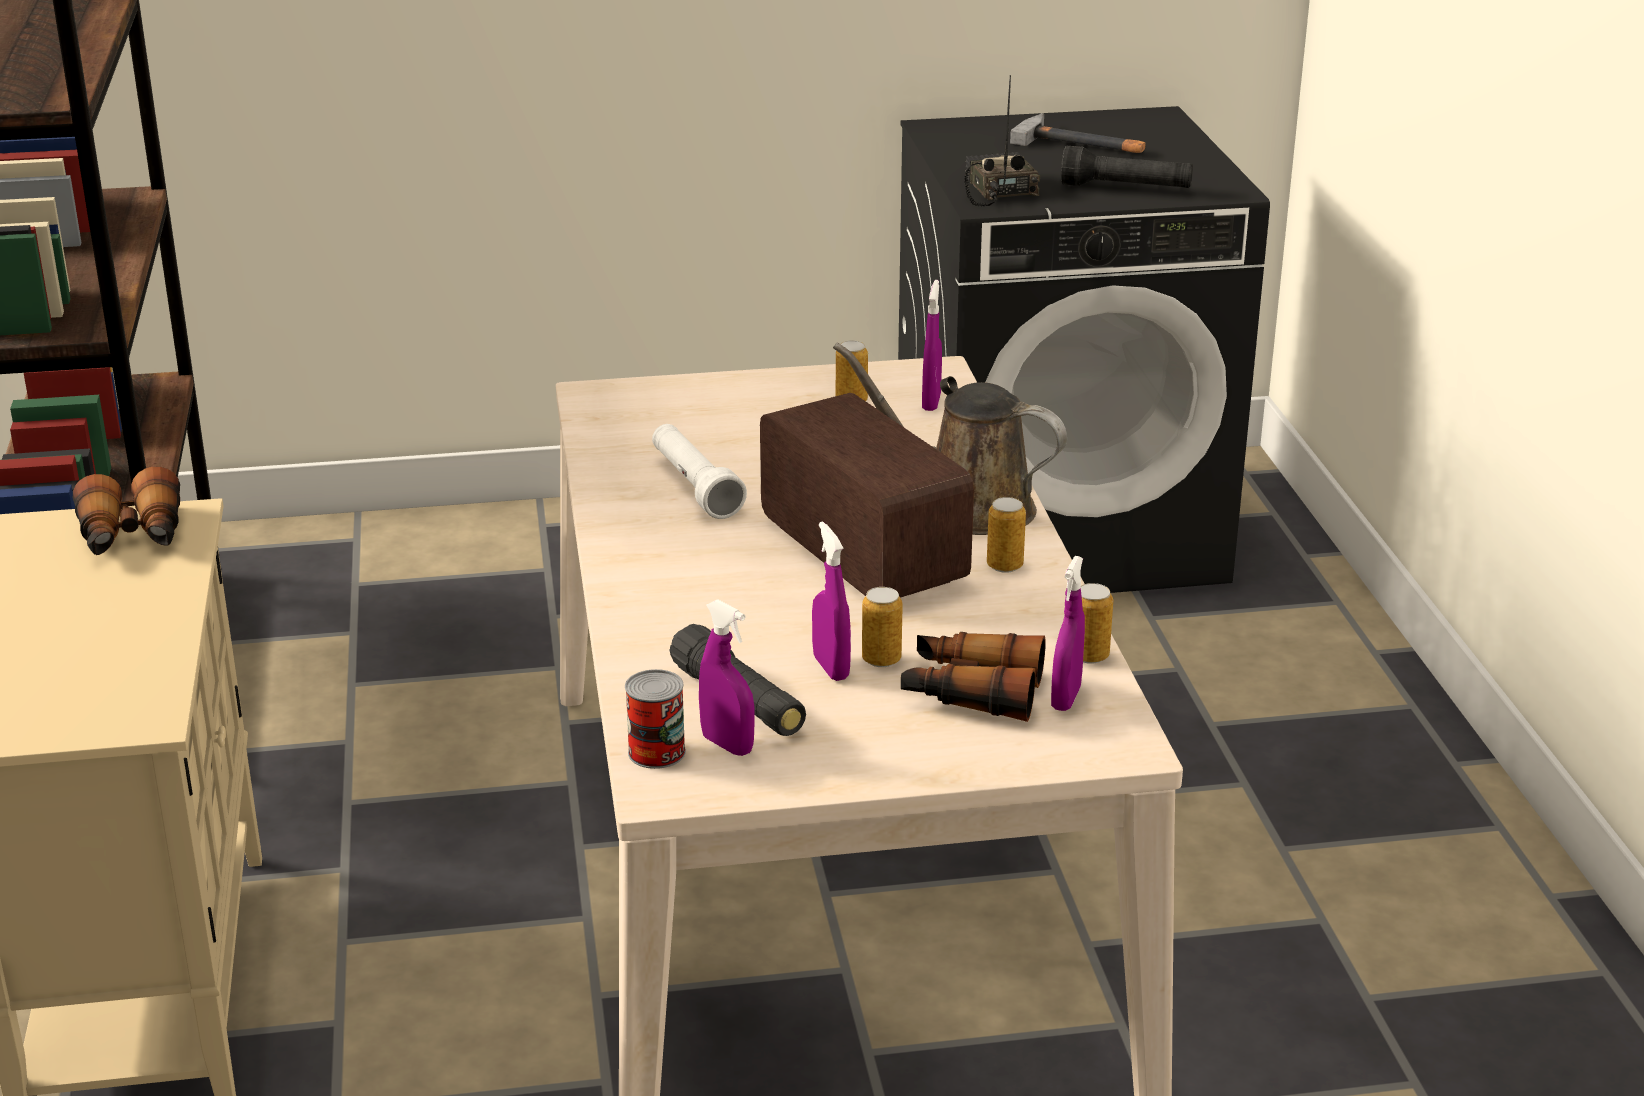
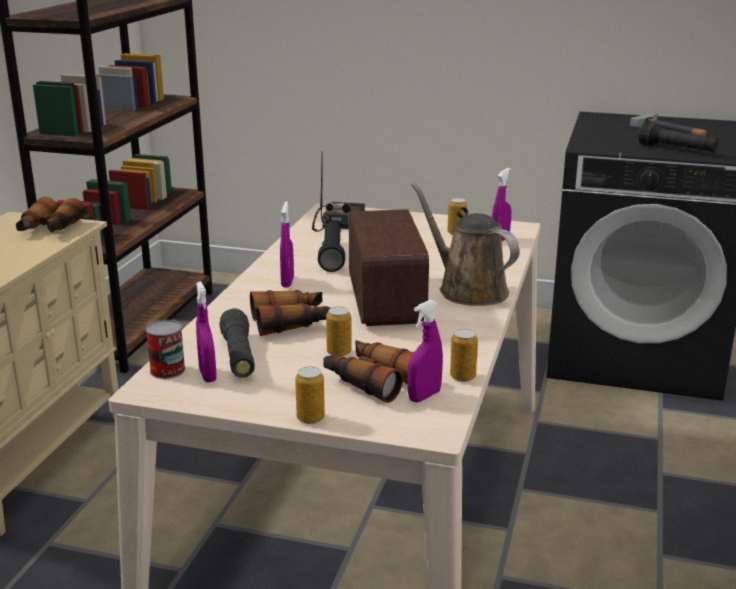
camera: 25 degrees right, 5 degrees down
white flashlight [652,424,747,519] -> black flashlight [318,222,345,272]
purple spray bottle [812,522,851,681] -> purple spray bottle moved to [280,201,294,287]
radio [964,75,1040,206] -> radio moved to [312,154,365,232]
can [987,497,1026,573] -> can moved to [295,367,325,424]
none -> binoculars [250,290,330,336]

